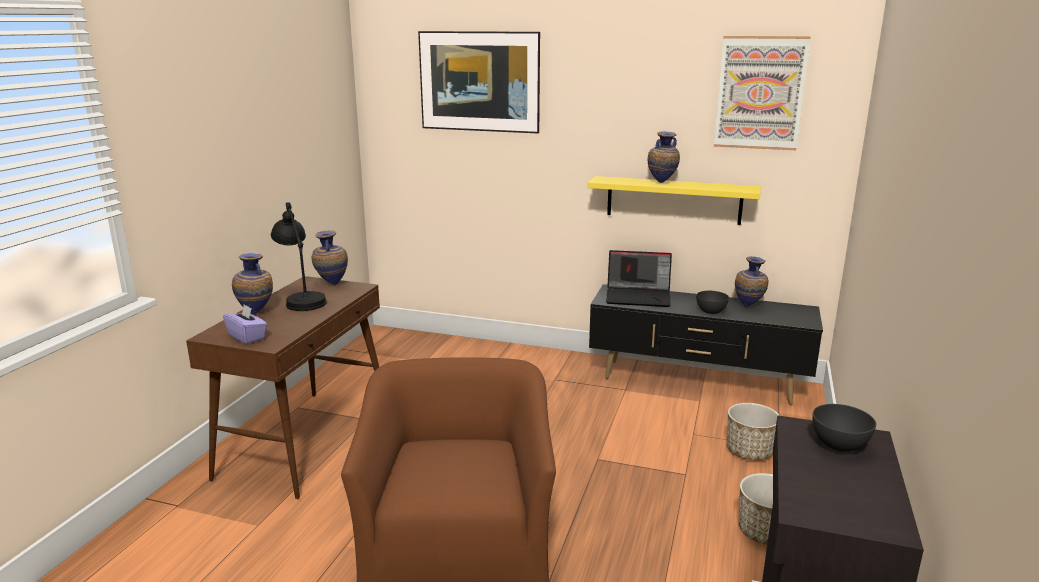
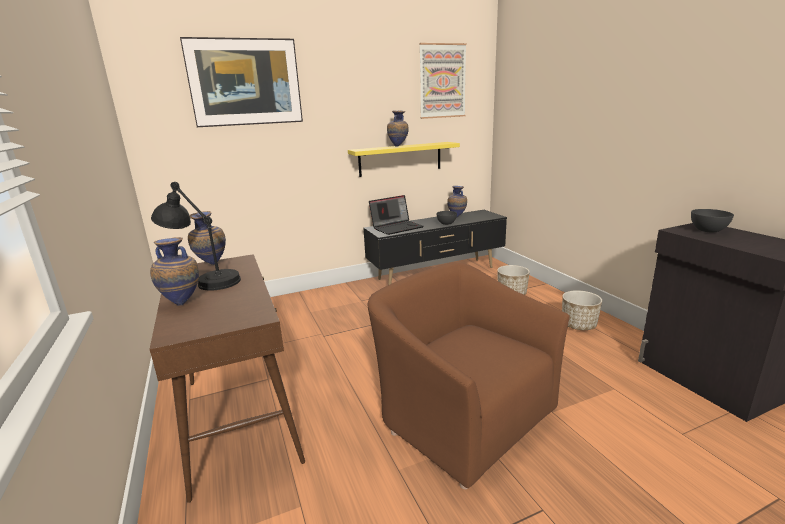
camera: 40 degrees left, 0 degrees up
purple tissue box [223,304,267,344] -> none

